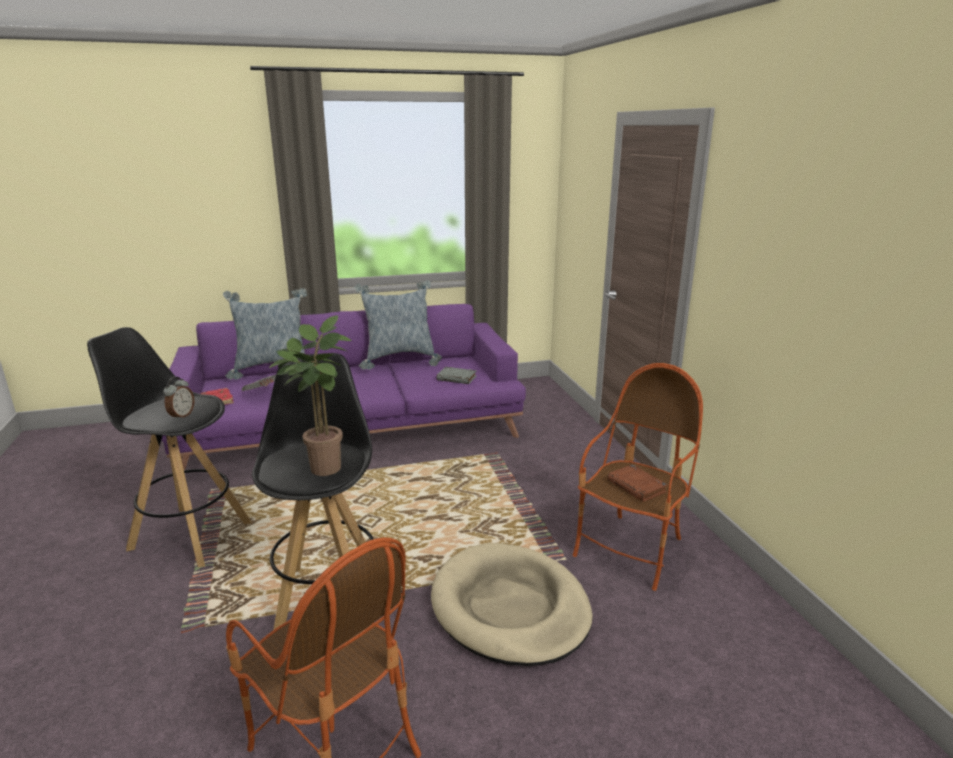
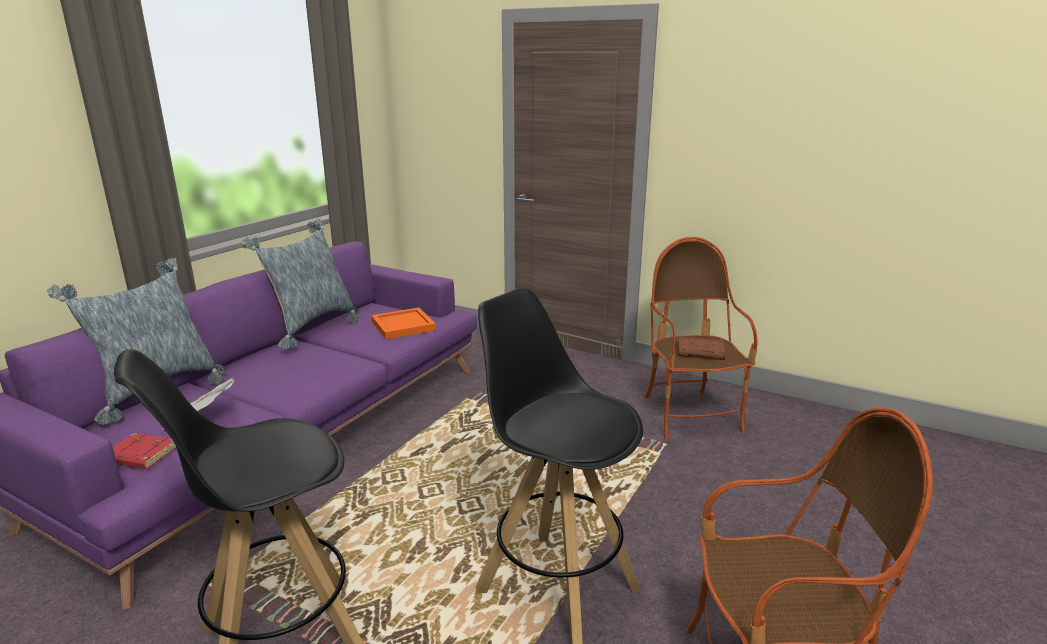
camera: 45 degrees left, 0 degrees up
alarm clock [163,377,195,420] -> none
potted plant [269,315,351,476] -> none
beige dog bed [431,543,593,666] -> none
grey book [437,367,477,384] -> orange tray [371,308,436,339]

